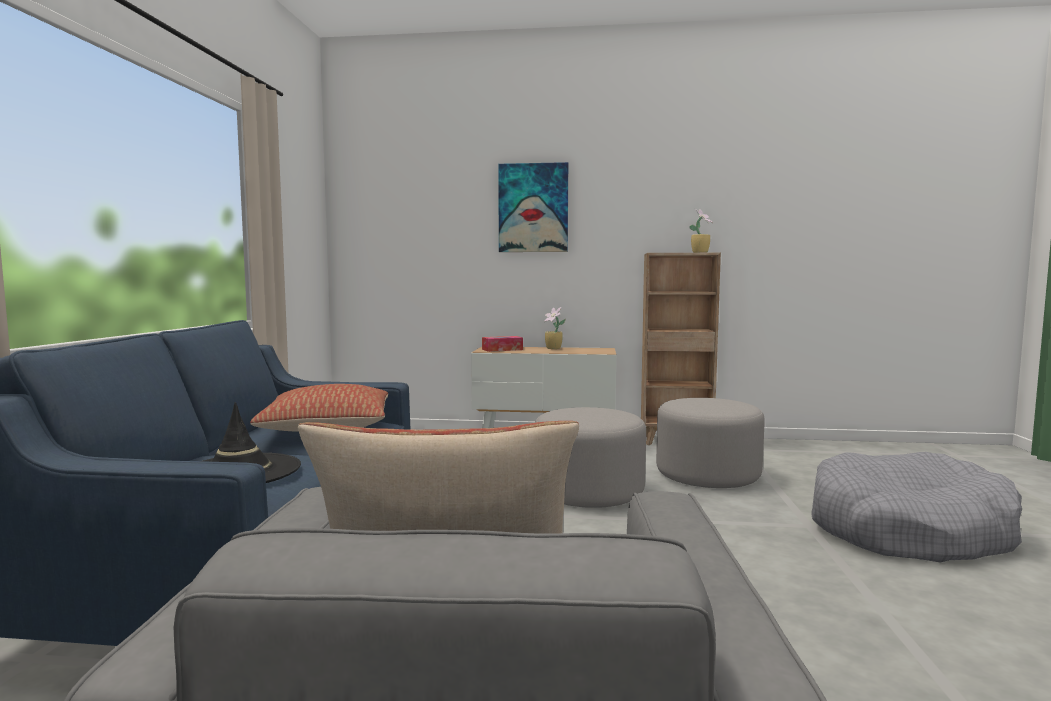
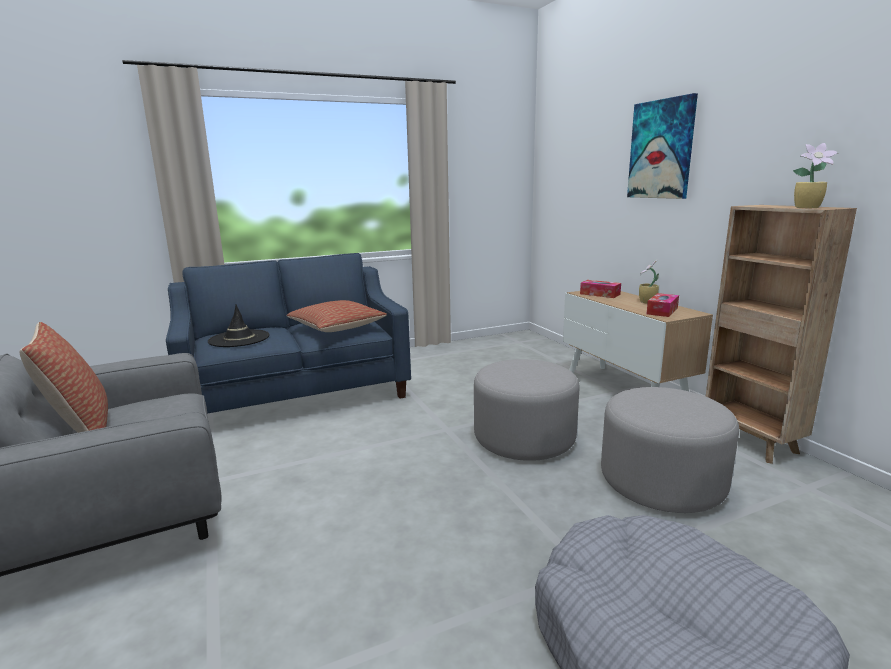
camera: 60 degrees right, 10 degrees up
none -> tissue box [646,293,679,317]

